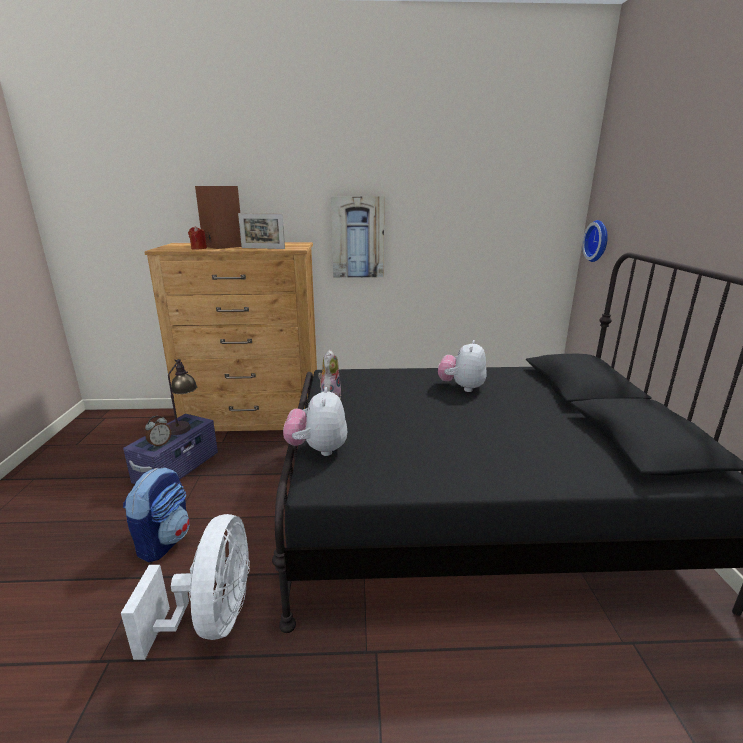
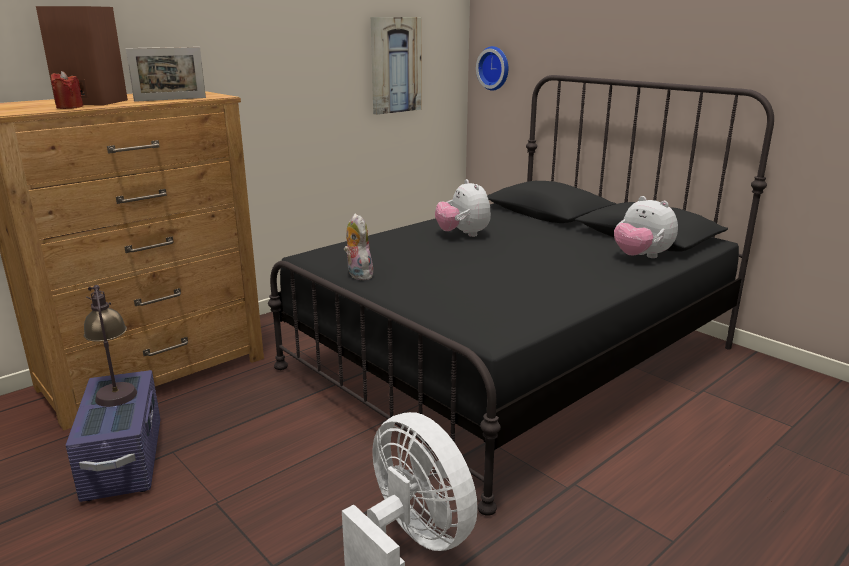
camera: 40 degrees left, 0 degrees up
backpack [123,467,190,563] -> none
alarm clock [145,416,171,448] -> none
plush toy [283,387,347,456] -> plush toy moved to [614,196,678,258]
picture [331,196,384,278] -> picture moved to [371,17,421,115]

